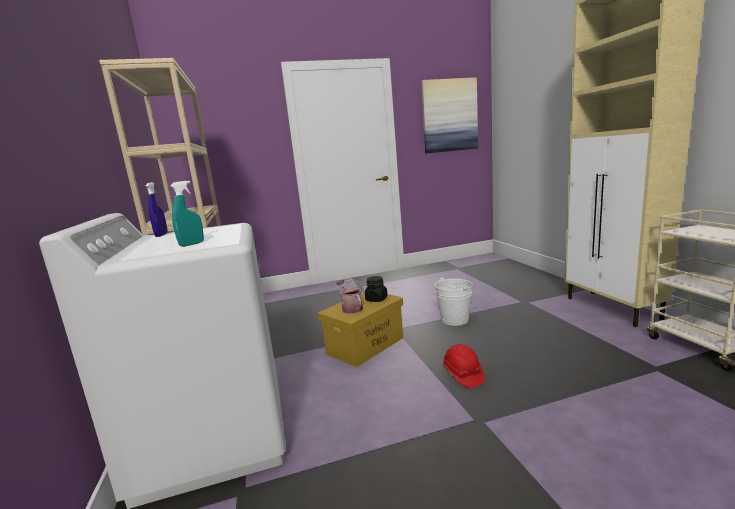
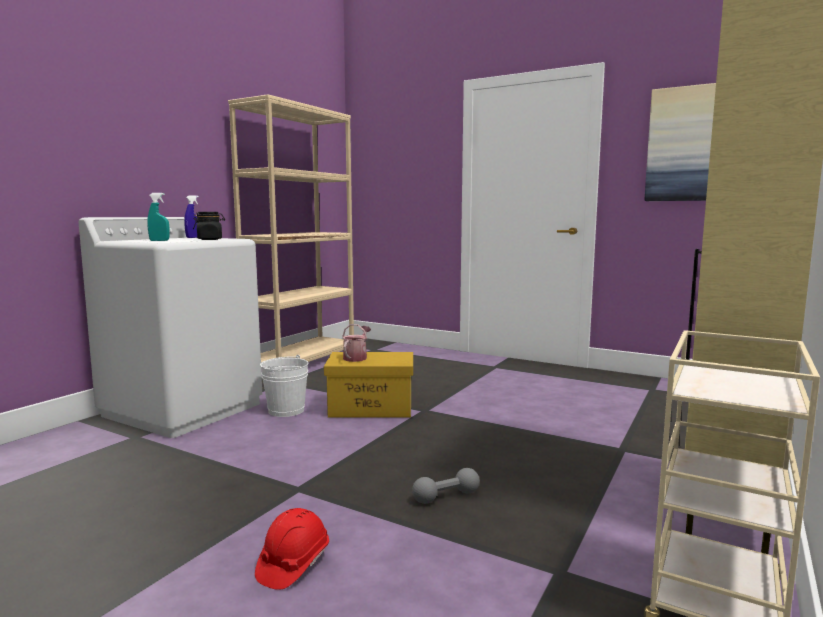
camera: 45 degrees right, 5 degrees down
black jar [365,276,388,302] -> black jar moved to [193,212,225,240]
white bucket [435,277,472,326] -> white bucket moved to [260,355,309,417]
red hard hat [443,344,485,388] -> red hard hat moved to [255,508,329,590]
none -> grey dumbbell [412,468,480,504]

